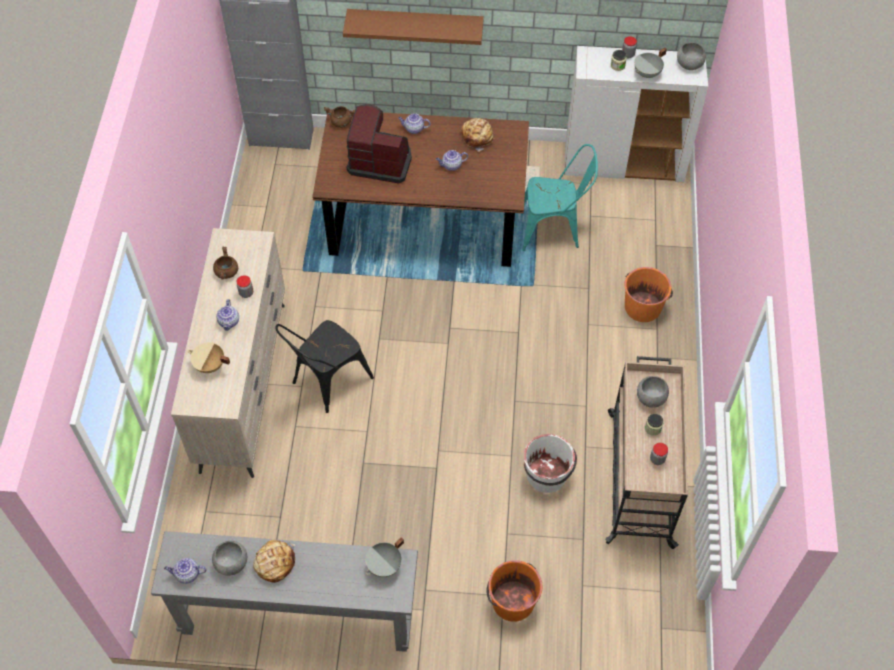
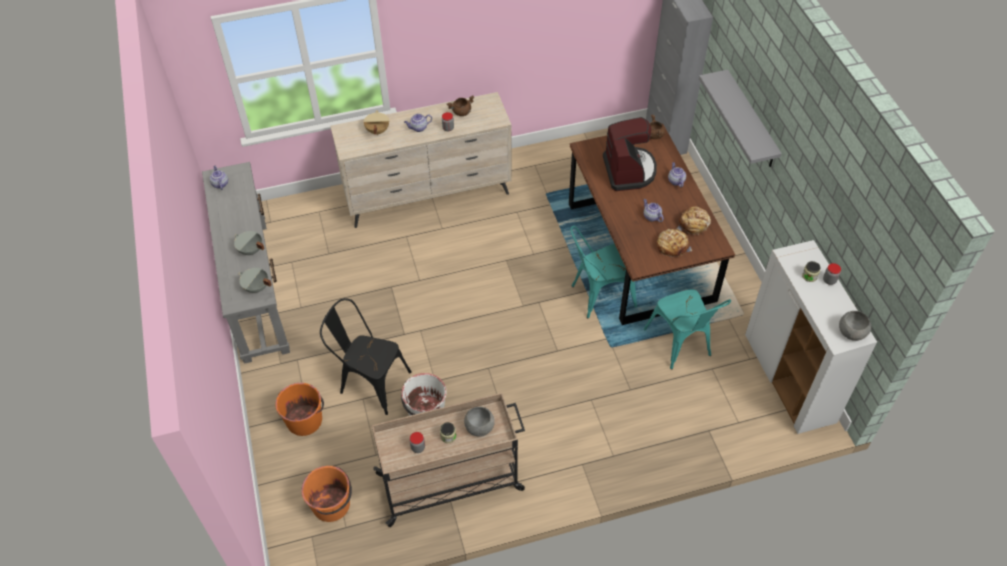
camera: 70 degrees right, 5 degrees down
grey bowl [212,541,247,576] -> none
bread [253,540,295,583] -> bread moved to [657,229,692,258]
black chair [275,320,374,413] -> black chair moved to [320,298,412,415]
brown shelf [343,9,484,45] -> grey shelf [699,70,782,167]
orange bucket [625,267,673,322] -> orange bucket moved to [301,466,352,522]
grey cooking pot [634,48,667,78] -> grey cooking pot moved to [234,231,265,255]
none -> turquoise chair [570,226,637,318]

